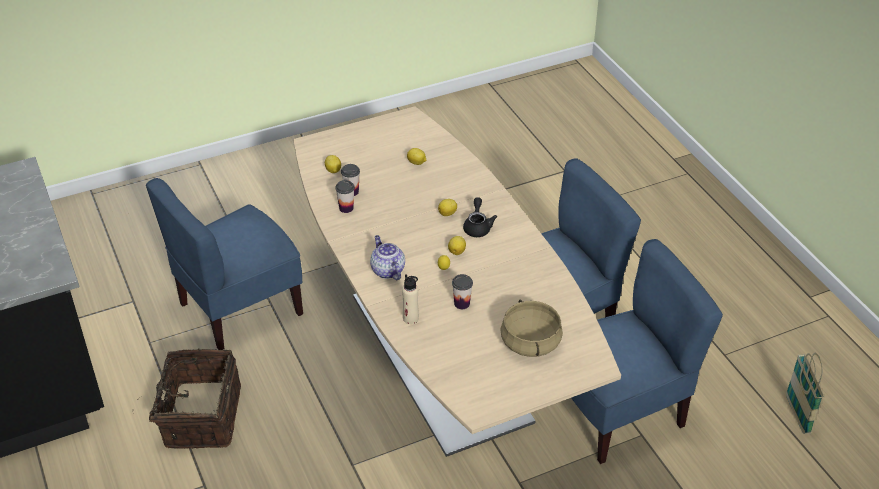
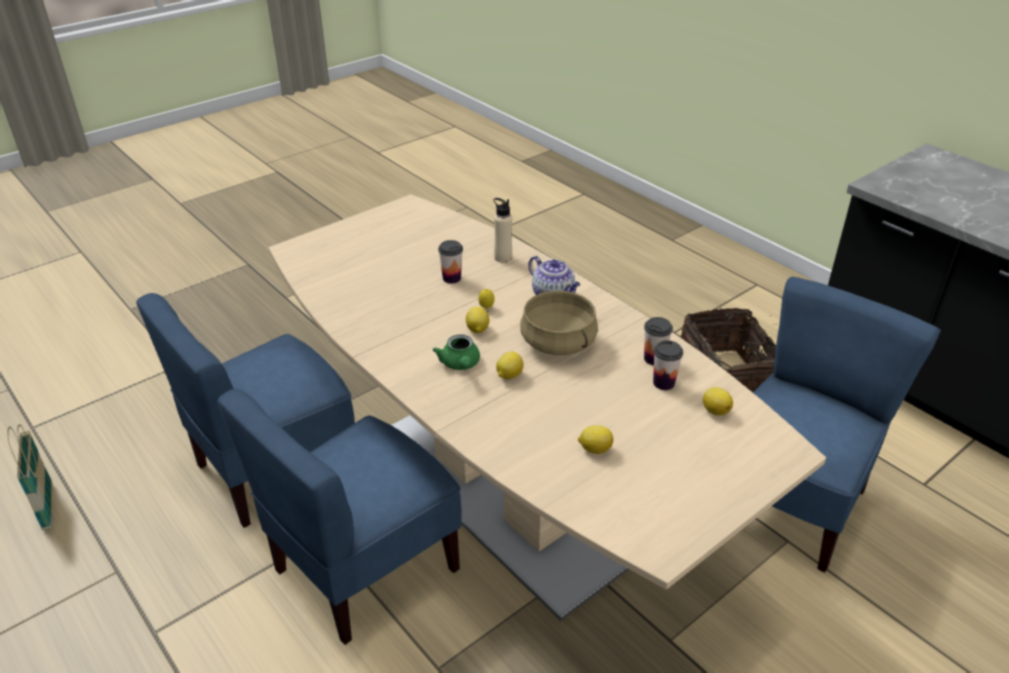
camera: 165 degrees right, 5 degrees down
black teapot [463,197,497,237] -> green teapot [432,334,480,370]
beige cooking pot [500,299,563,357] -> beige cooking pot moved to [520,291,598,355]

